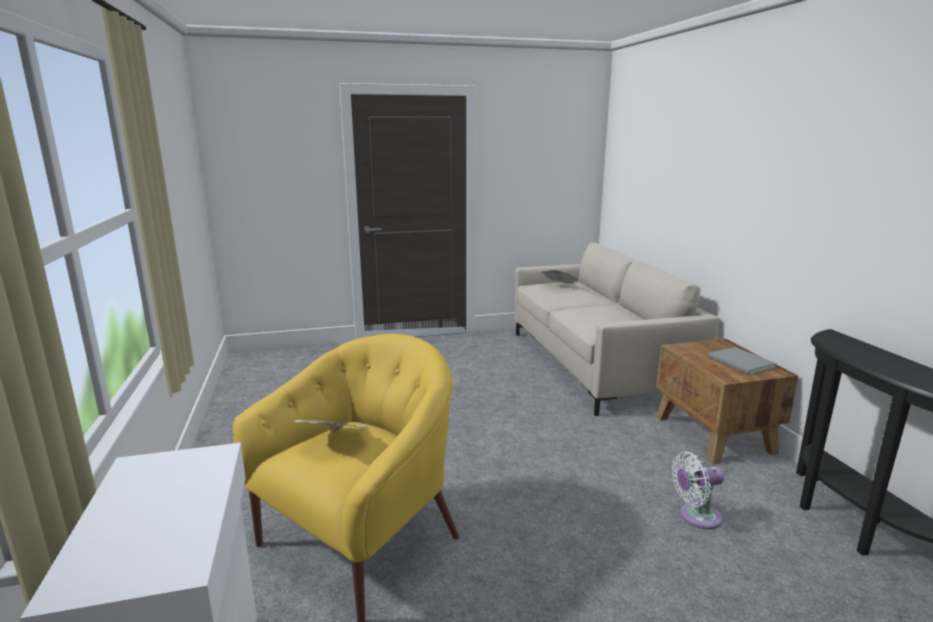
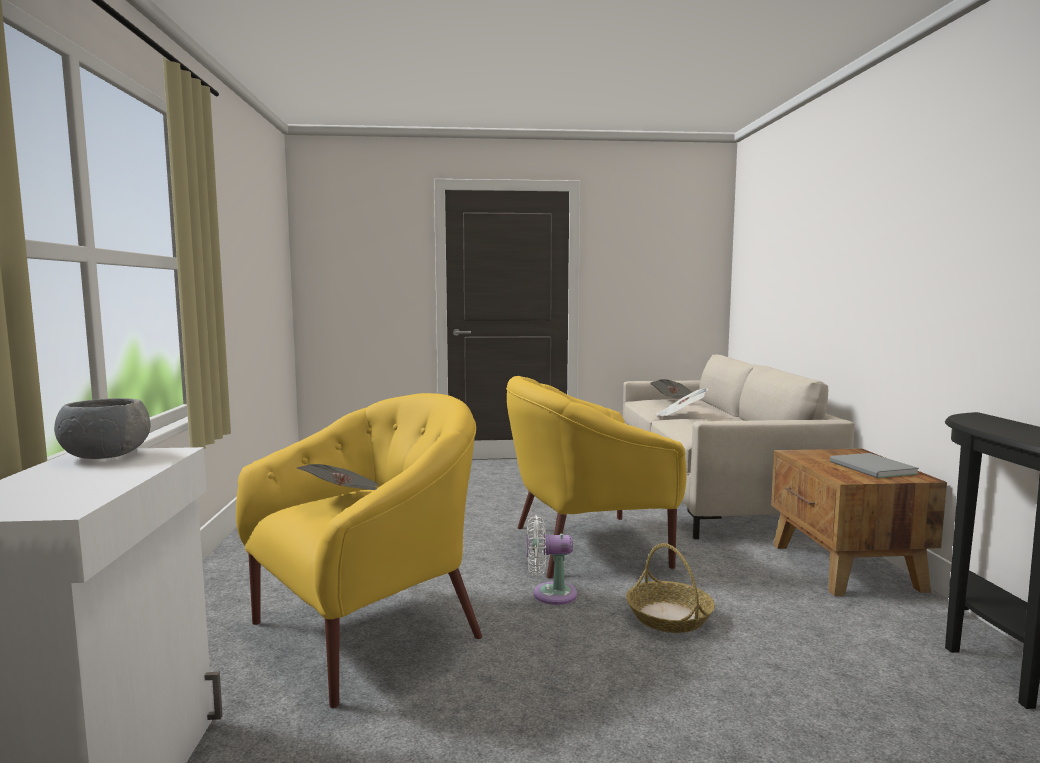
camera: 10 degrees right, 10 degrees down
white fan [672,452,724,530] -> white fan moved to [527,515,577,605]
none -> grey bowl [54,398,150,459]
none -> yellow armchair [506,376,686,578]
none -> basket [626,543,715,633]
none -> newspaper [655,388,709,417]

